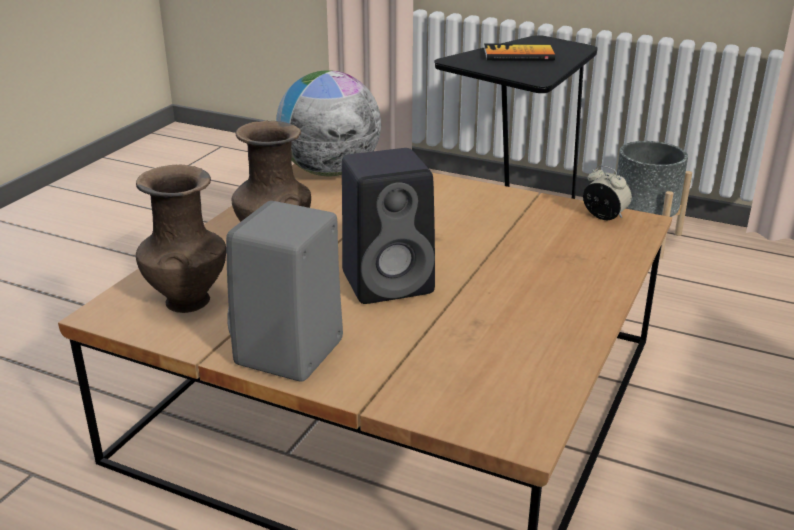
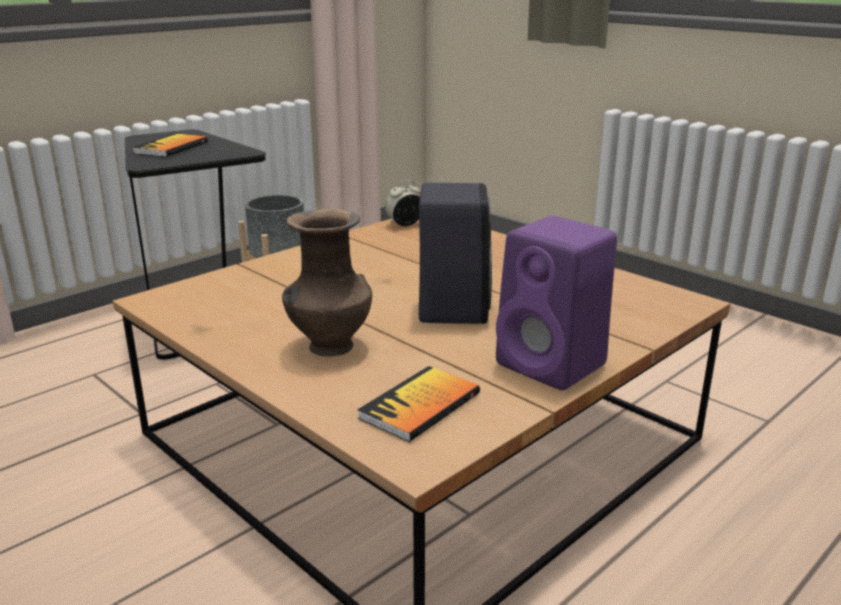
camera: 70 degrees left, 5 degrees down
brown vase [136,164,226,313] -> book [357,366,480,442]
grey speaker [226,201,343,381] -> purple speaker [496,216,617,390]
globe [276,70,381,176] -> none

